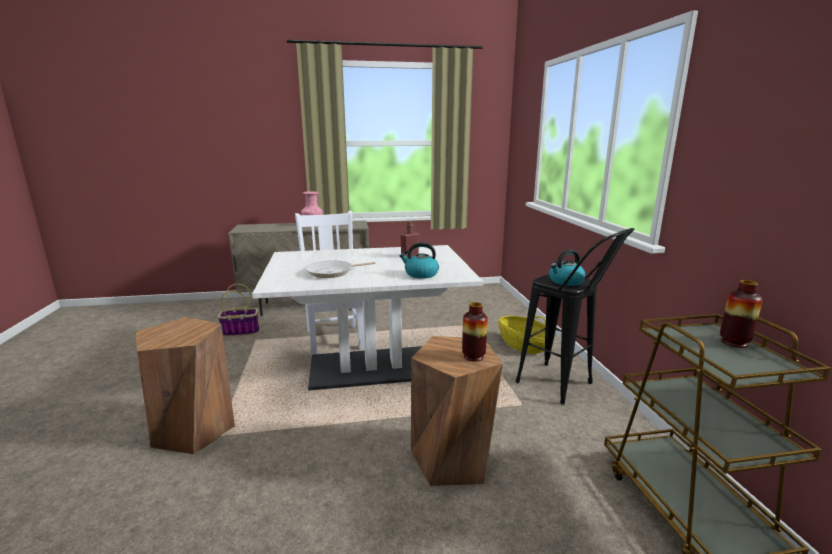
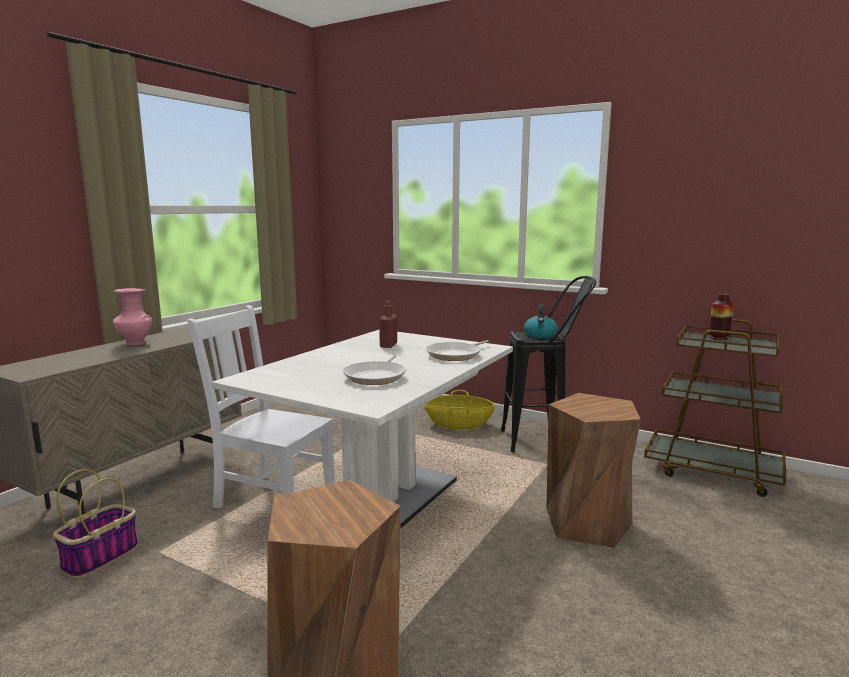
camera: 50 degrees left, 5 degrees down
kettle [399,242,439,278] -> frying pan [426,340,489,361]
vase [462,302,488,361] -> none

